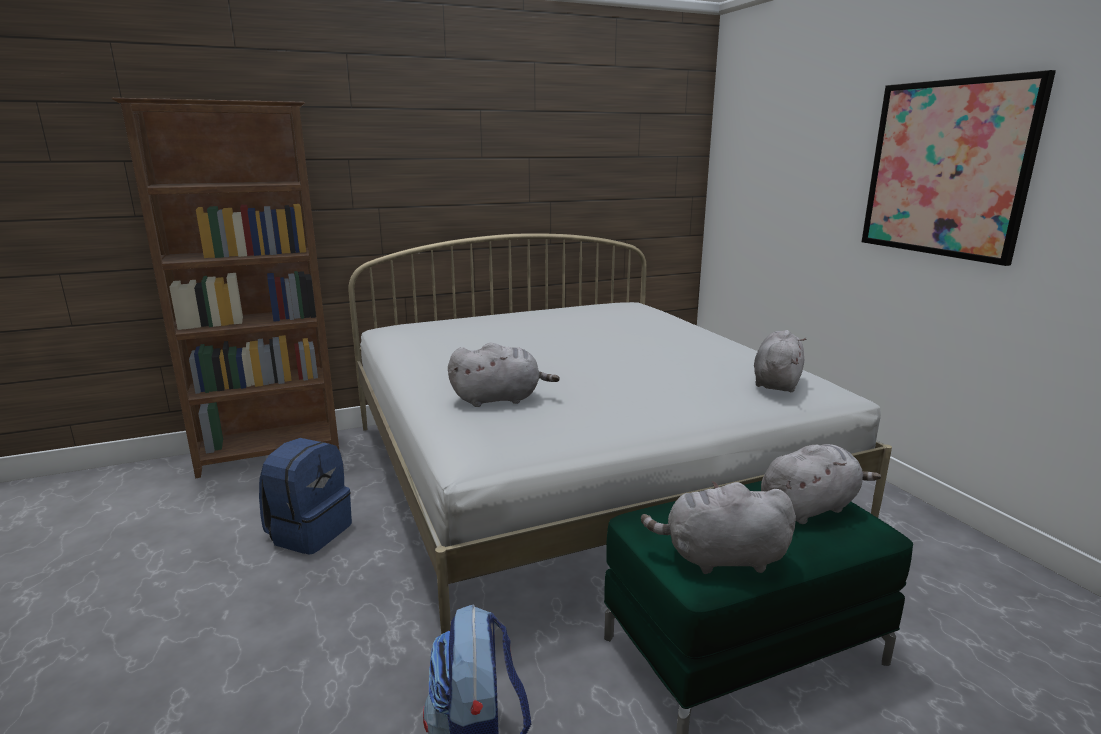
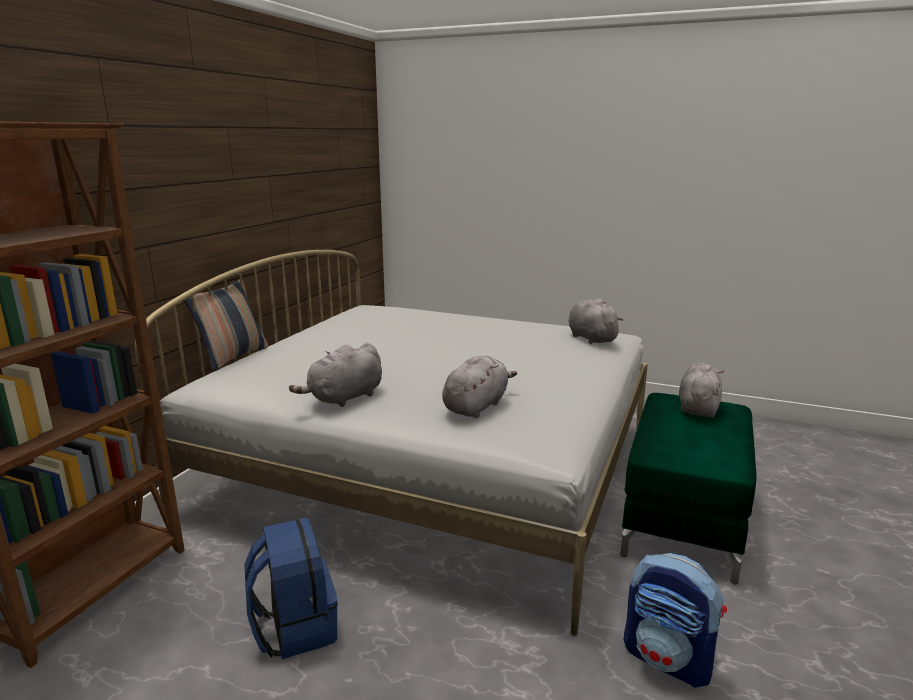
camera: 45 degrees left, 0 degrees up
grey plush toy [641,481,796,574] -> grey plush toy moved to [289,343,382,407]
picture [861,70,1056,266] -> none
none -> pillow [184,280,268,371]

